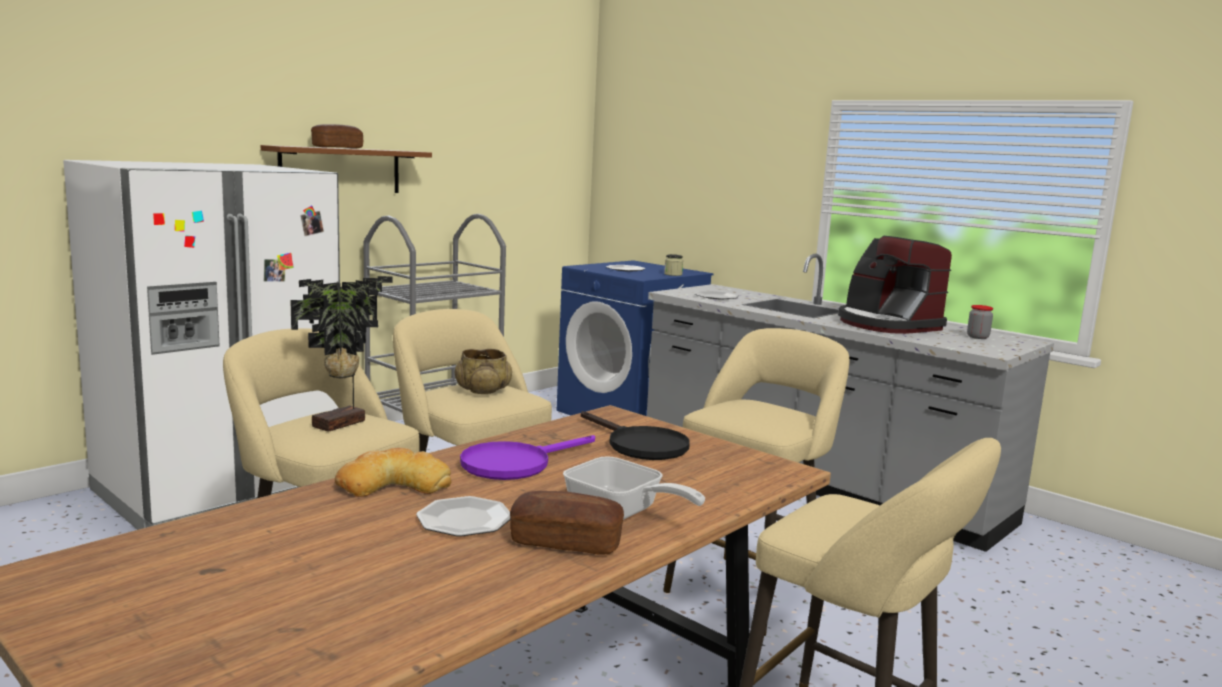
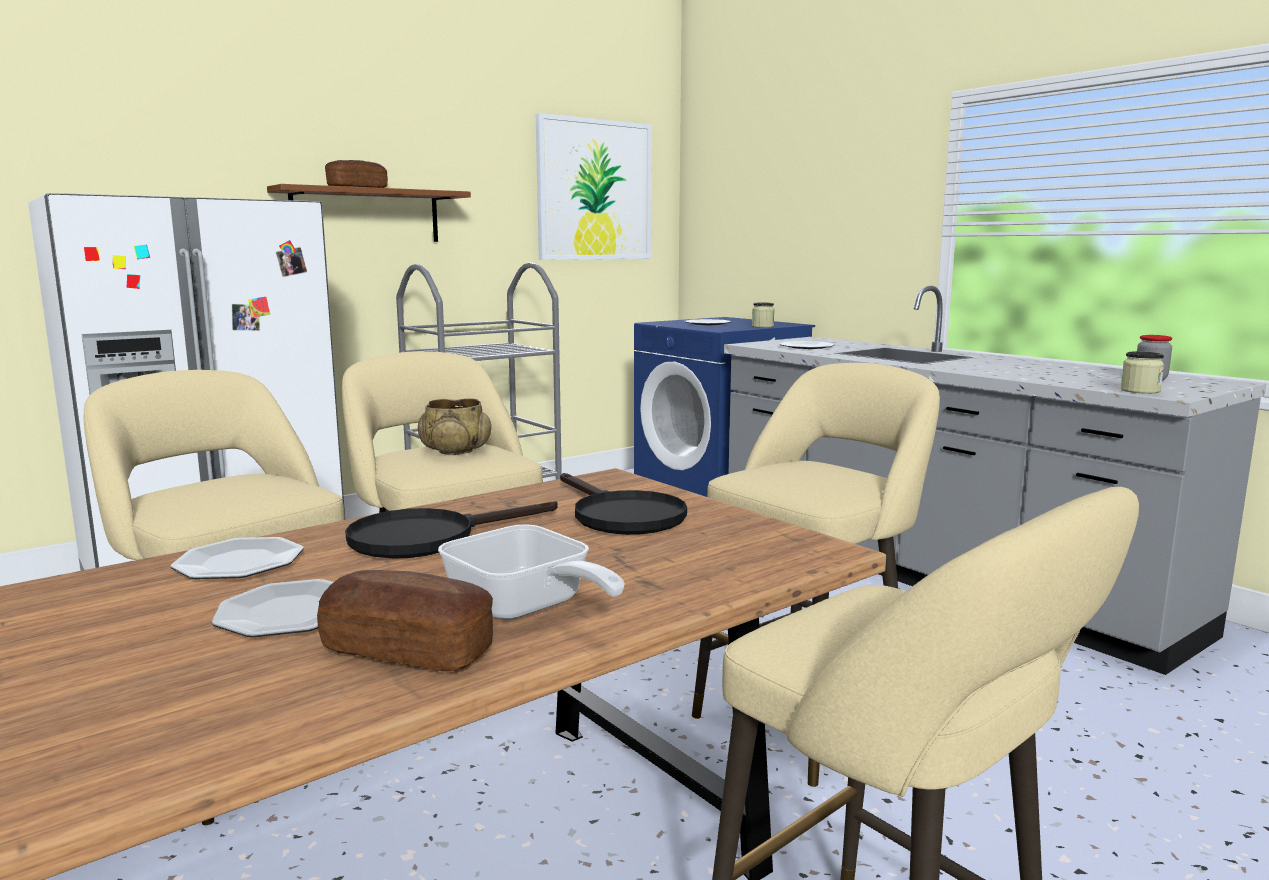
camera: 10 degrees right, 0 degrees up
potted plant [290,276,393,432] -> none
bread [335,448,451,497] -> plate [170,537,304,579]
purple frying pan [460,435,595,480] -> black frying pan [345,501,558,559]
coffee machine [838,236,952,334] -> none
none -> picture [536,113,652,260]
none -> jar [1120,351,1164,394]

